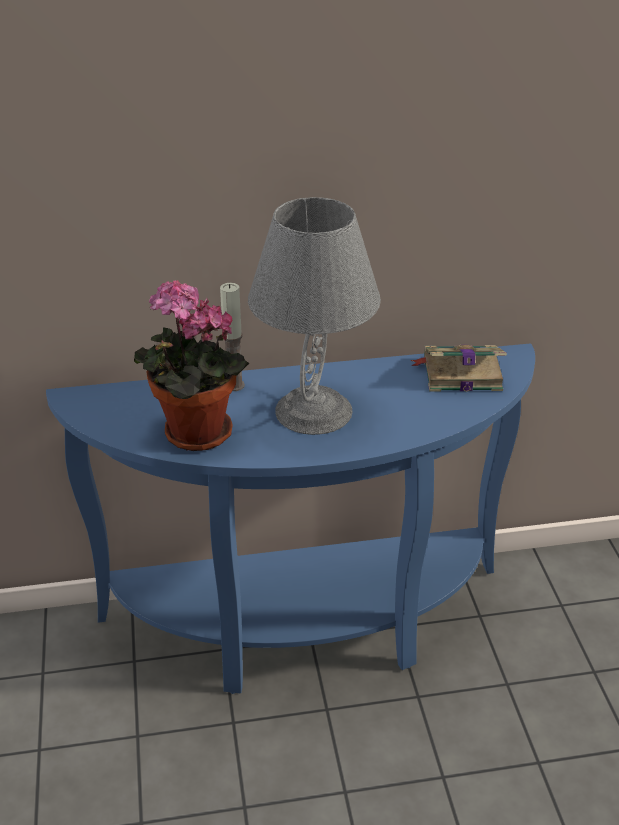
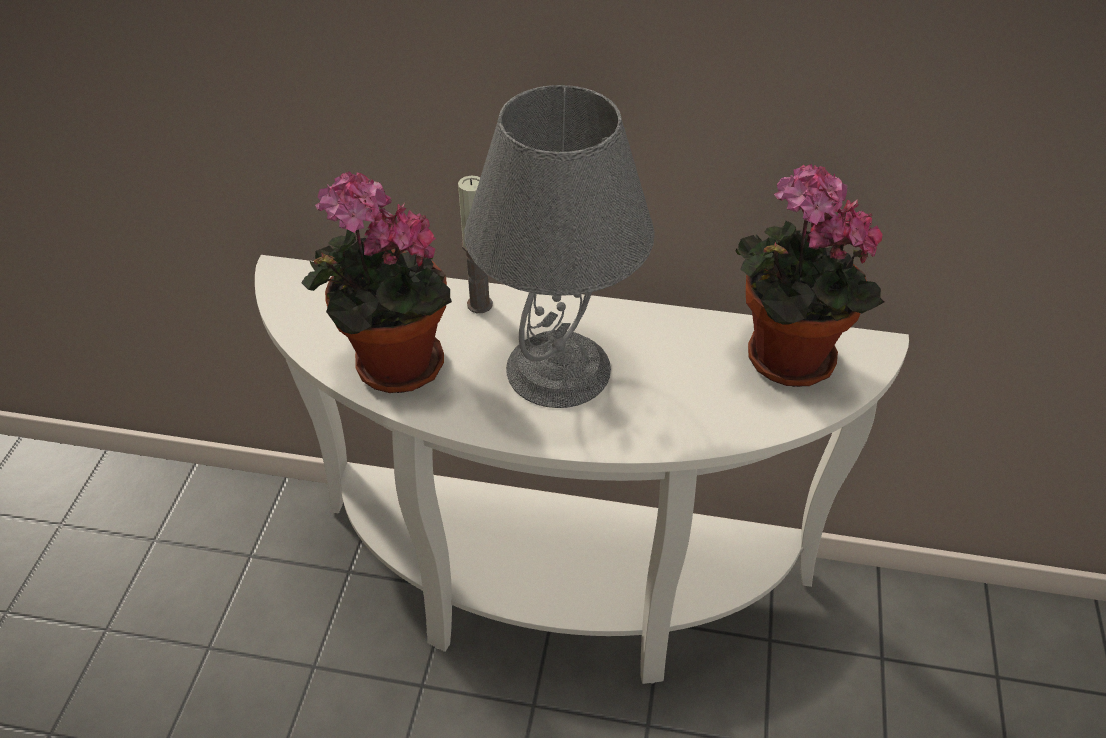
camera: 20 degrees right, 10 degrees up
blue console table [46,343,535,694] -> white console table [255,255,909,684]
book [411,345,507,392] -> potted plant [735,164,884,387]

